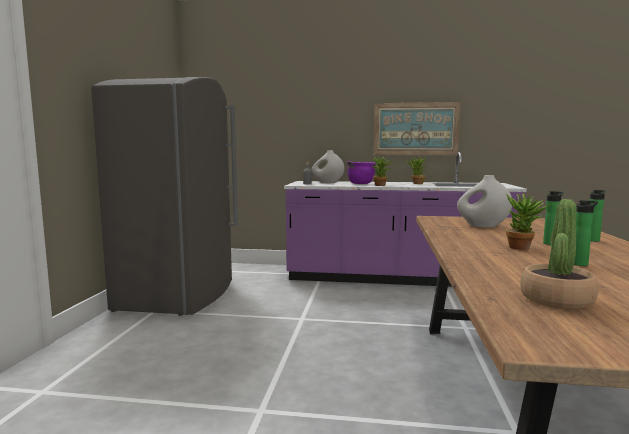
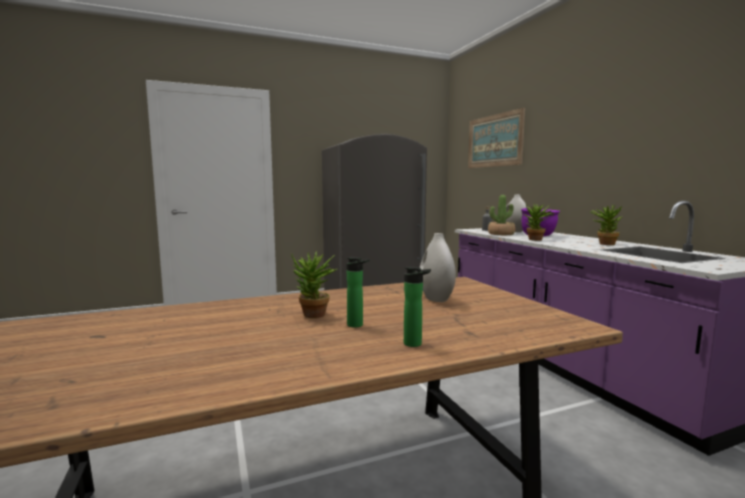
camera: 60 degrees right, 0 degrees up
picture [373,102,461,155] -> picture moved to [468,108,525,168]
potted plant [520,199,599,310] -> potted plant moved to [488,195,515,235]
bottle [574,200,598,266] -> none

